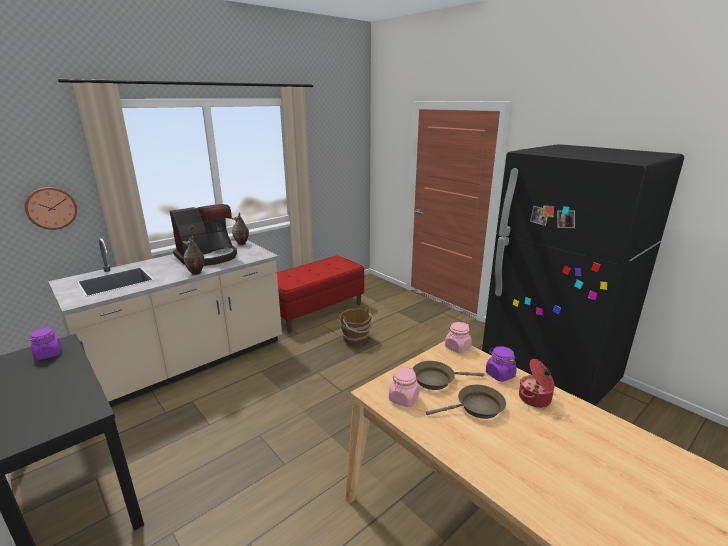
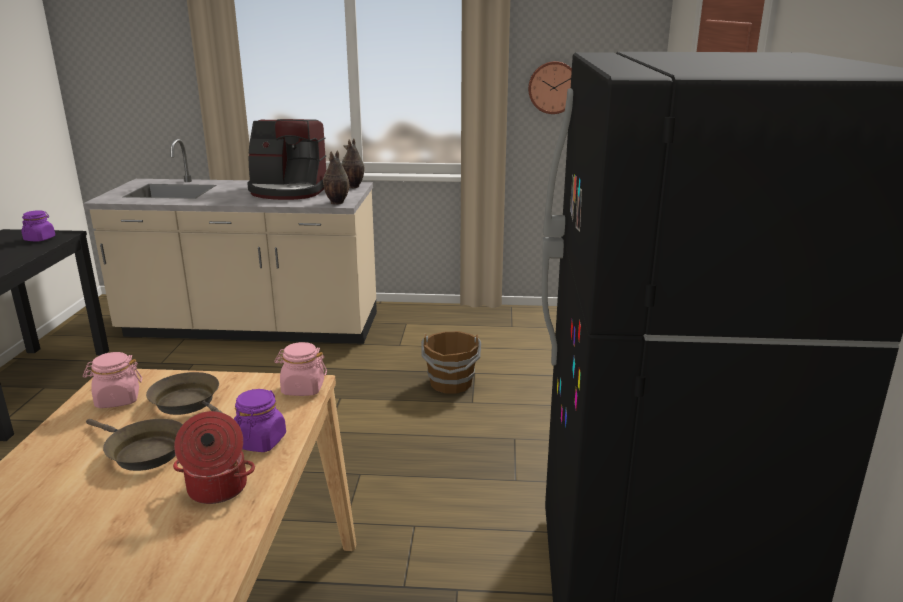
camera: 45 degrees right, 0 degrees up
wall clock [25,187,77,230] -> wall clock moved to [528,61,572,114]
vase [183,236,204,275] -> vase moved to [323,150,350,205]
red bench [277,256,364,333] -> none

